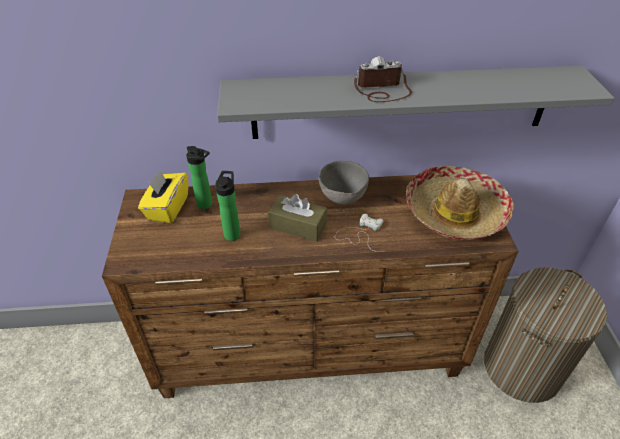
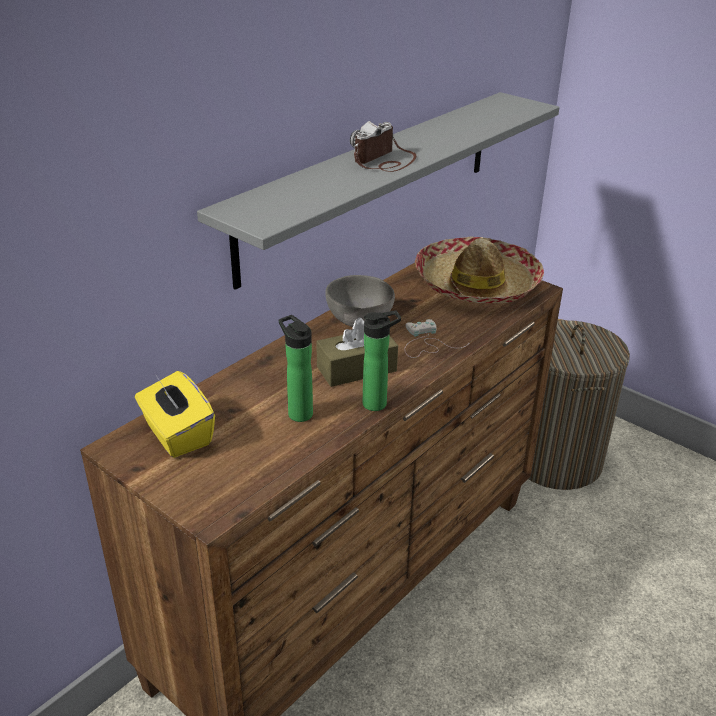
camera: 45 degrees left, 10 degrees down
bottle [186,146,212,209] -> bottle moved to [363,310,401,411]

